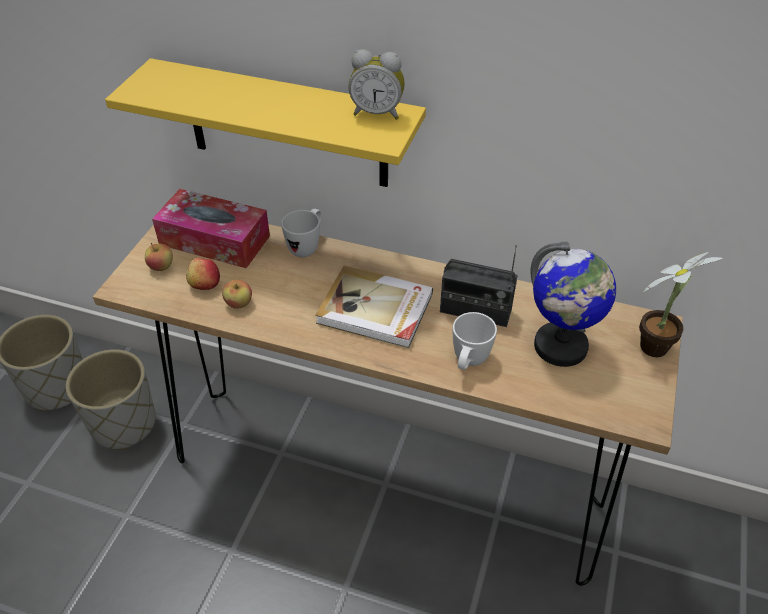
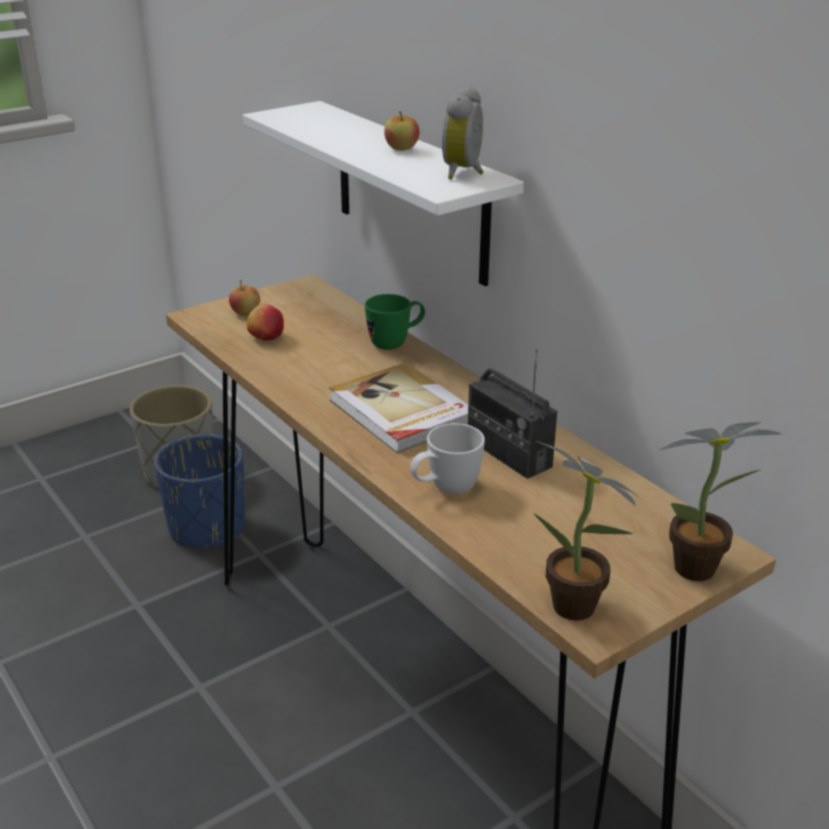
camera: 35 degrees right, 15 degrees down
grey planter [66,349,156,450] -> blue planter [154,434,245,550]
yellow shelf [105,58,426,187] -> white shelf [243,101,524,286]
tissue box [152,189,270,268] -> none
apple [222,280,252,309] -> apple moved to [384,111,419,151]
white mug [281,209,321,257] -> green mug [365,294,425,350]
alarm clock [349,49,405,120] -> alarm clock turned 60 degrees clockwise [442,86,484,180]
globe [531,241,616,367] -> none
none -> potted plant [533,441,644,621]

